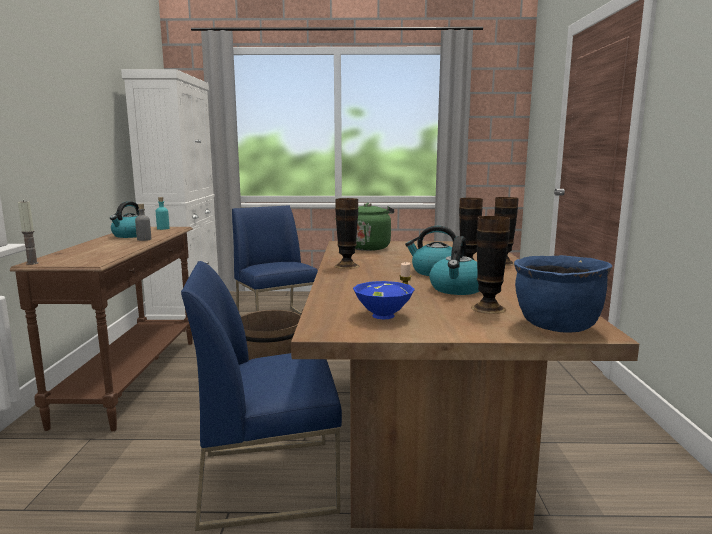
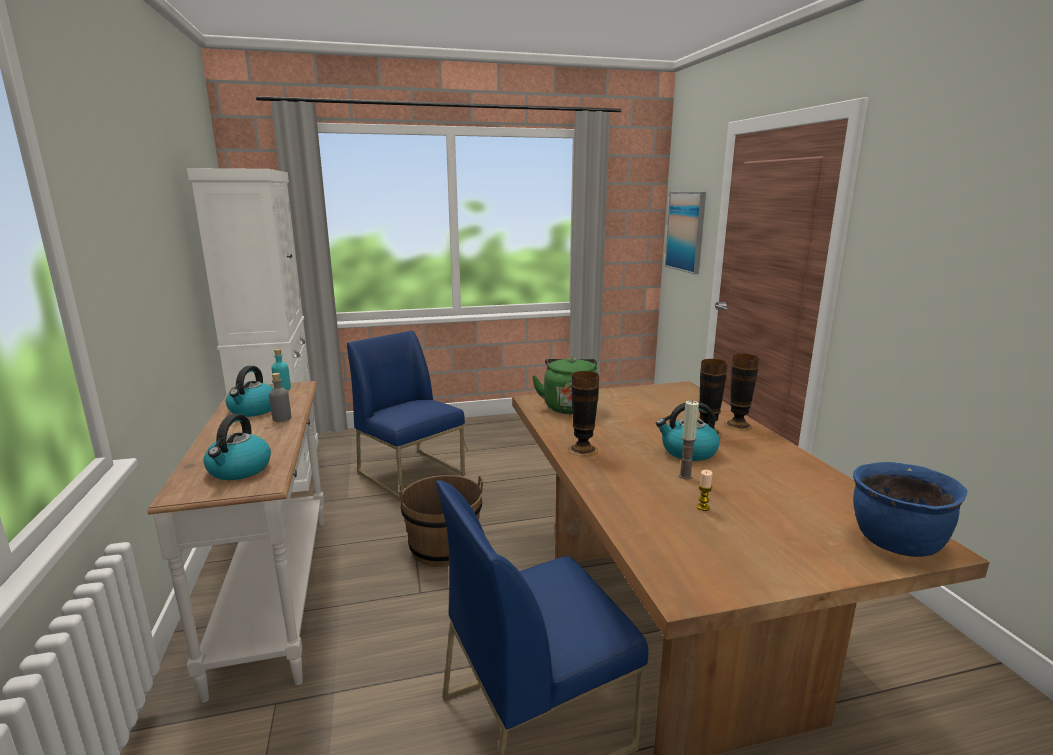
camera: 15 degrees left, 5 degrees up
brown console table [10,227,193,431] -> white console table [148,381,324,703]
candle [18,200,39,265] -> candle moved to [679,400,699,480]
blue bowl [353,281,415,319] -> none
kettle [429,236,479,295] -> kettle moved to [203,414,271,480]
vase [471,216,510,314] -> none
none -> picture [665,192,706,274]

